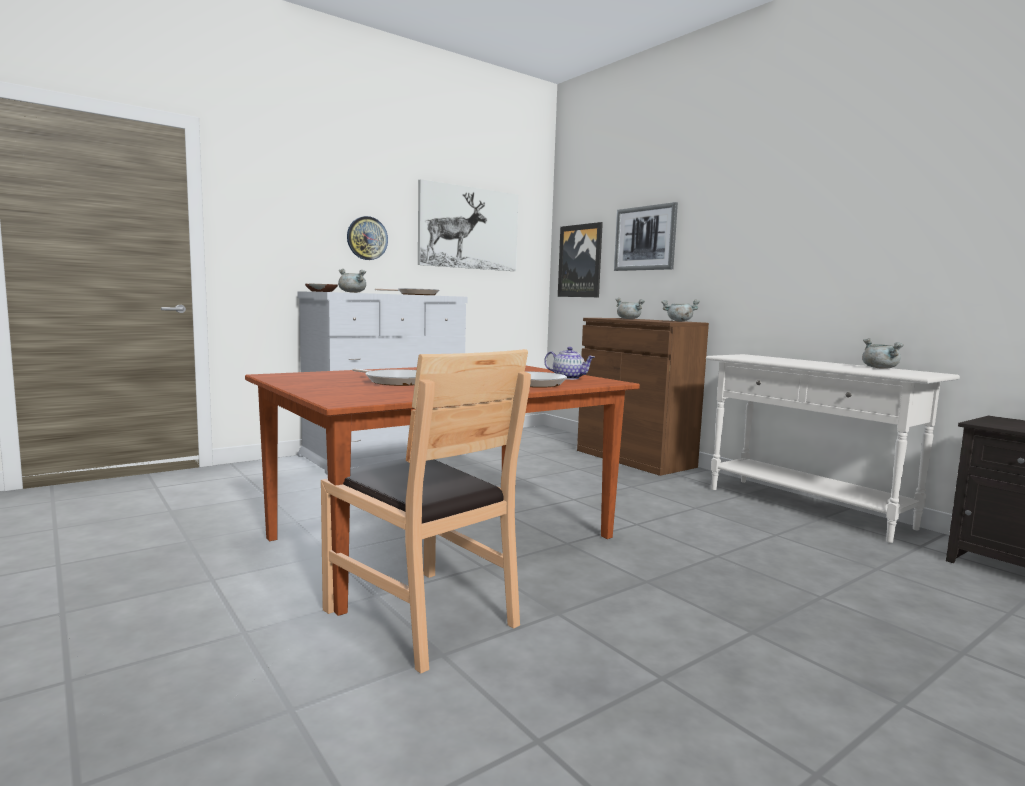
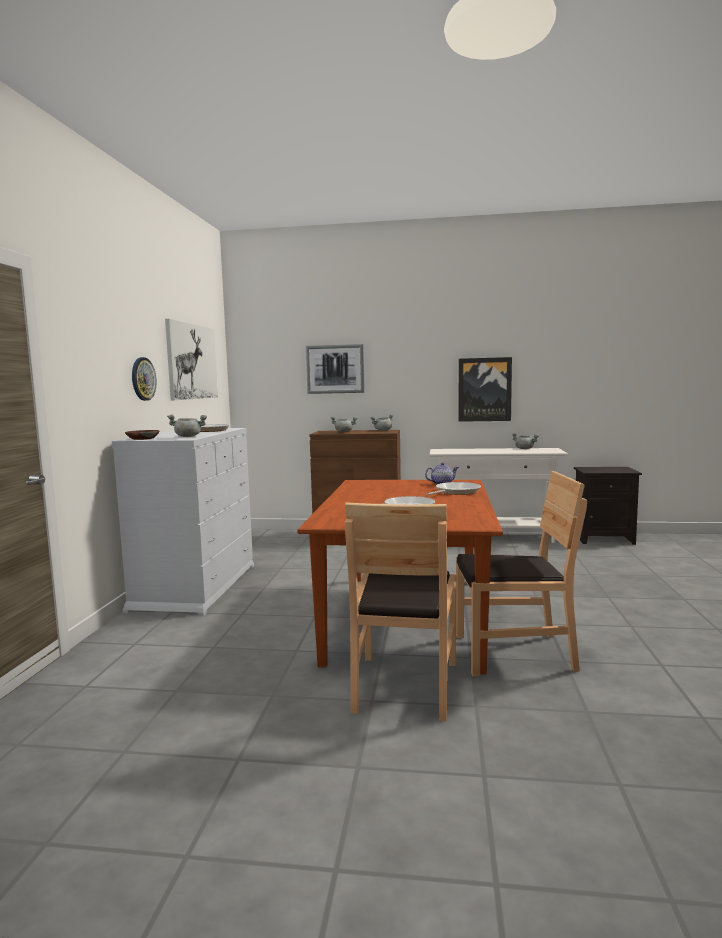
camera: 45 degrees left, 0 degrees up
picture [558,222,603,297] -> picture moved to [459,357,512,422]
none -> brown chair [345,502,456,721]

